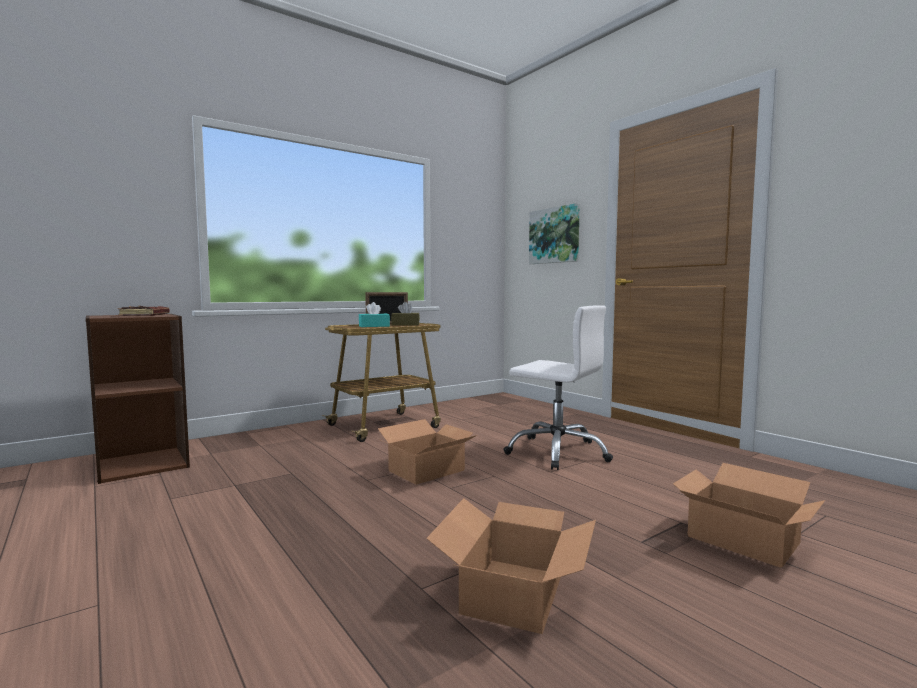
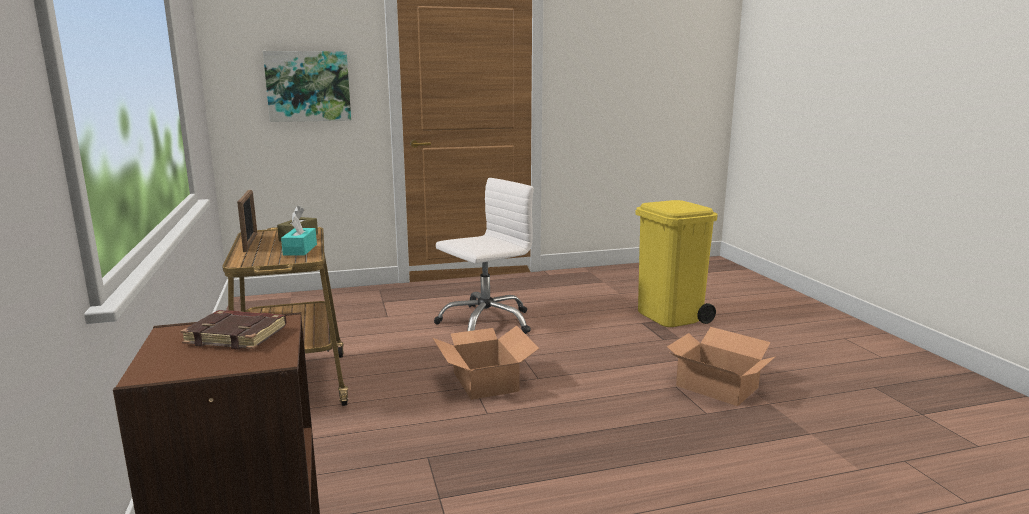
camera: 70 degrees left, 10 degrees up
cardboard box [673,463,825,568] -> yellow trash can [636,200,718,327]

